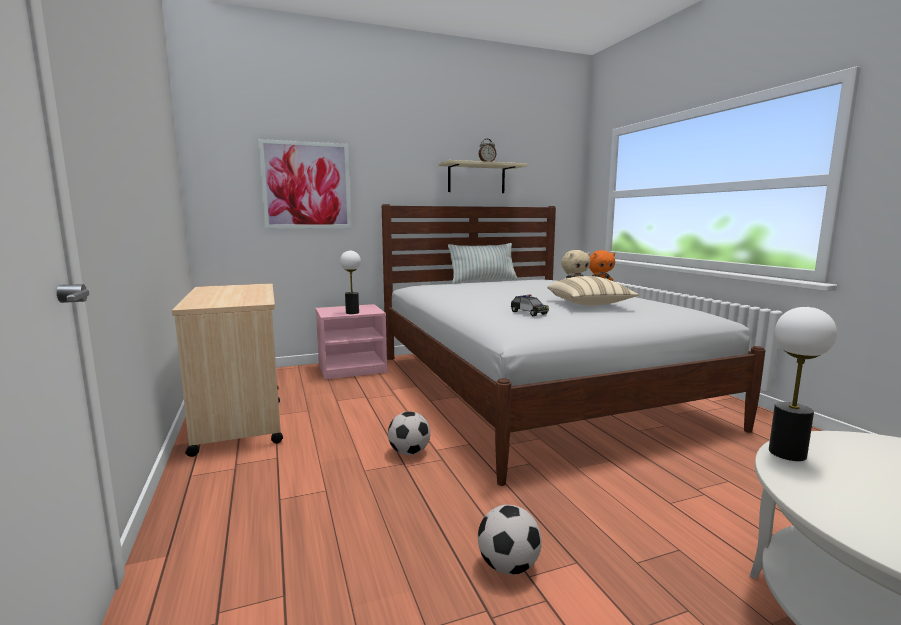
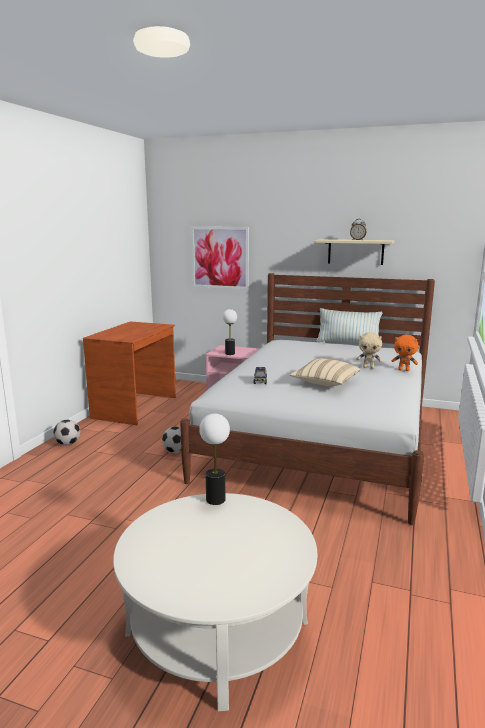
camera: 40 degrees right, 5 degrees up
beige cart [172,283,283,457] -> brown desk [83,321,176,425]
football [478,505,542,575] -> football moved to [53,420,80,445]

